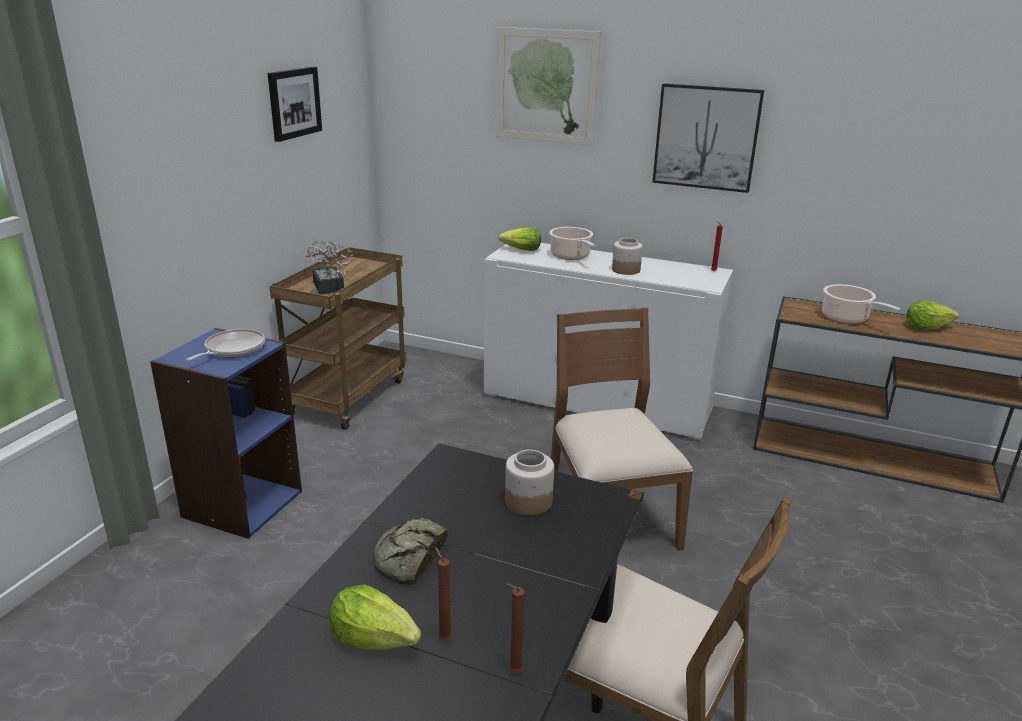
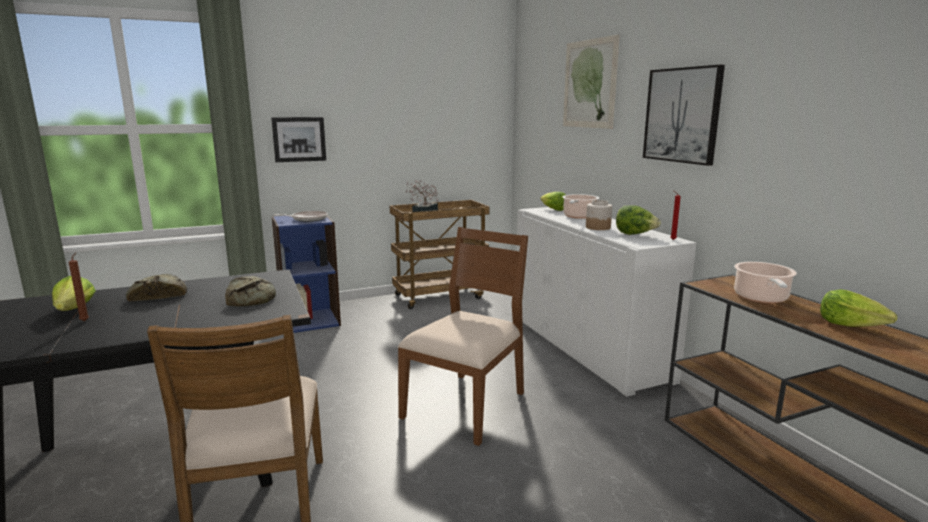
camera: 45 degrees right, 10 degrees down
picture [268,67,322,142] -> picture moved to [271,117,326,162]
jar [505,450,554,516] -> bread [225,276,276,306]
brown candle [506,584,525,673] -> none
none -> lettuce [616,205,661,235]

